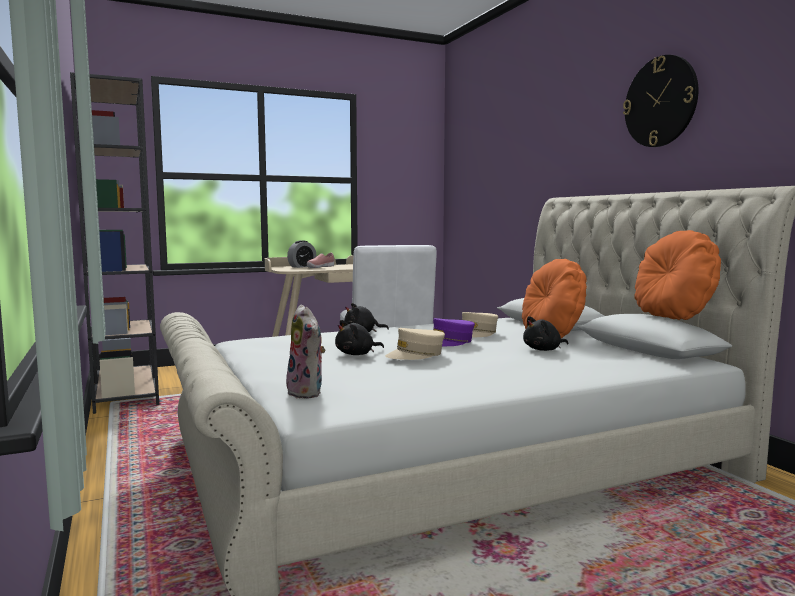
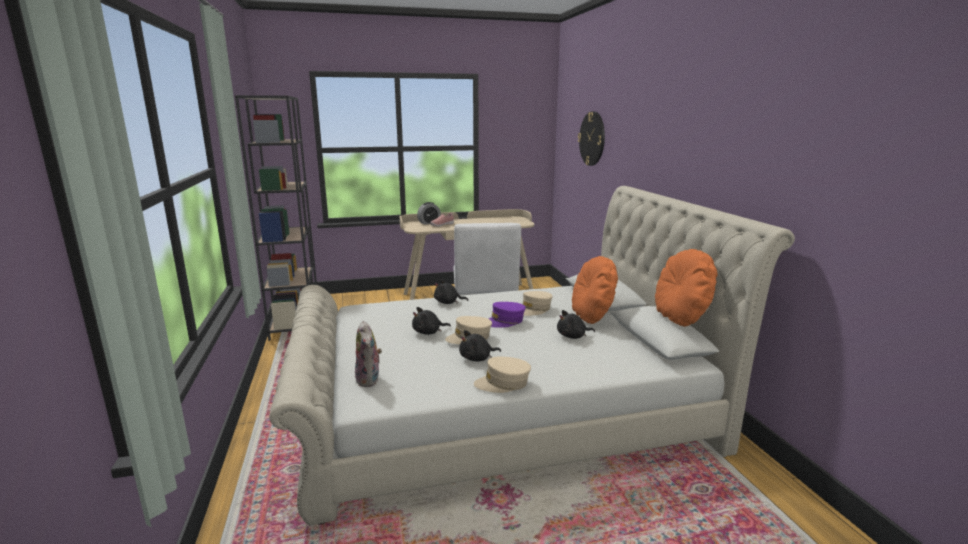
camera: 10 degrees right, 10 degrees up
wall clock [623,55,698,147] -> wall clock moved to [578,111,605,166]
none -> black plush toy [459,330,501,362]
none -> beige cap [474,357,531,393]

